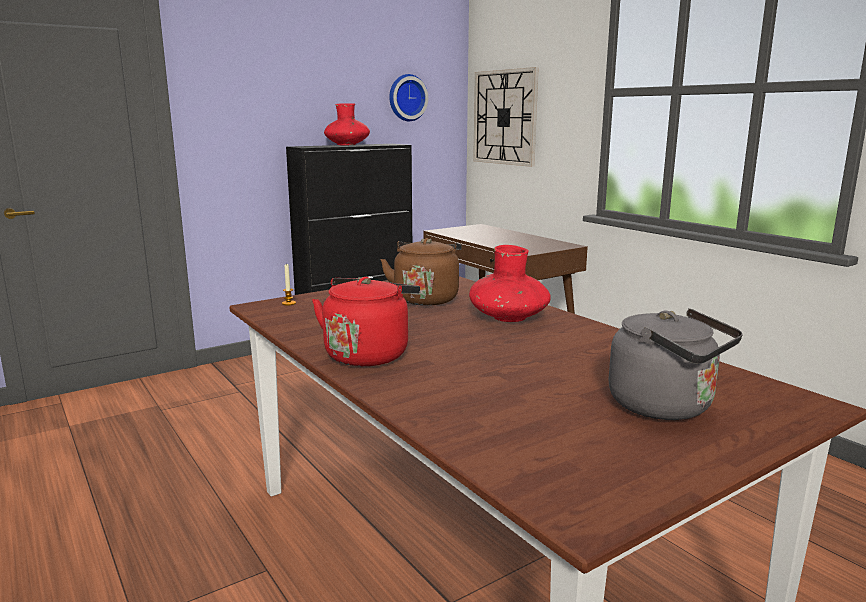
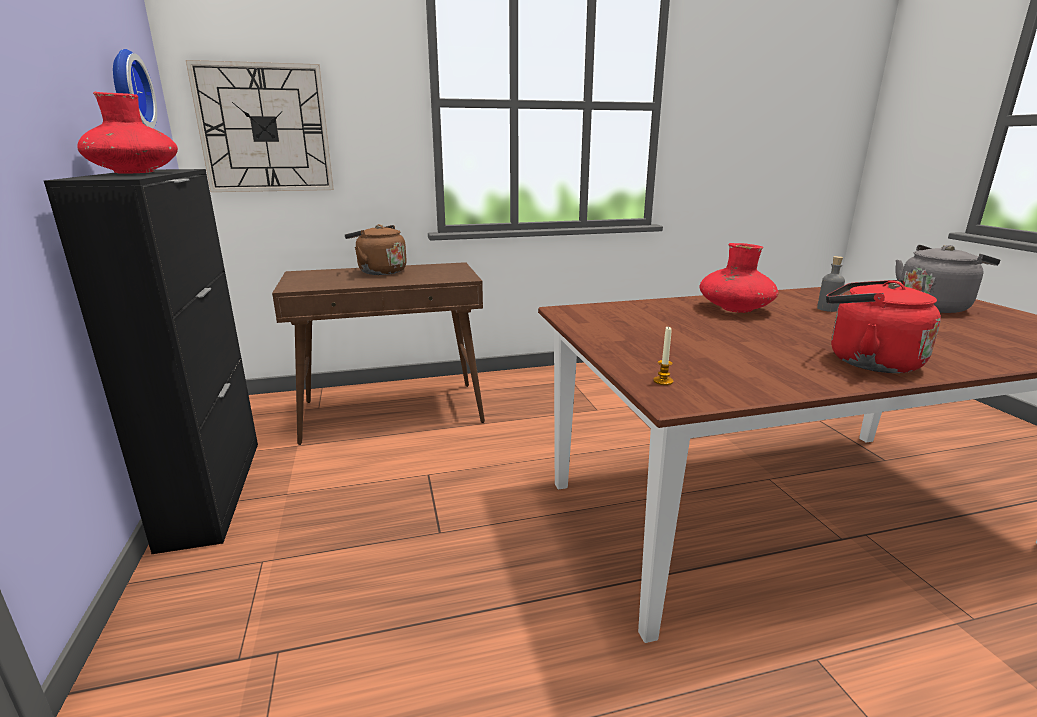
camera: 70 degrees left, 5 degrees up
brown kettle [380,238,462,306] -> brown kettle moved to [345,224,407,275]
none -> grey bottle [817,256,845,312]

